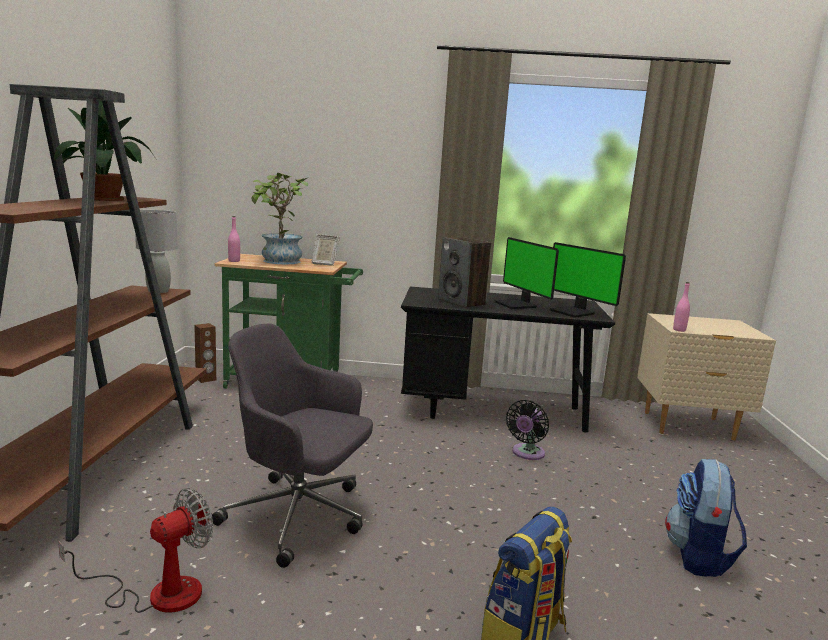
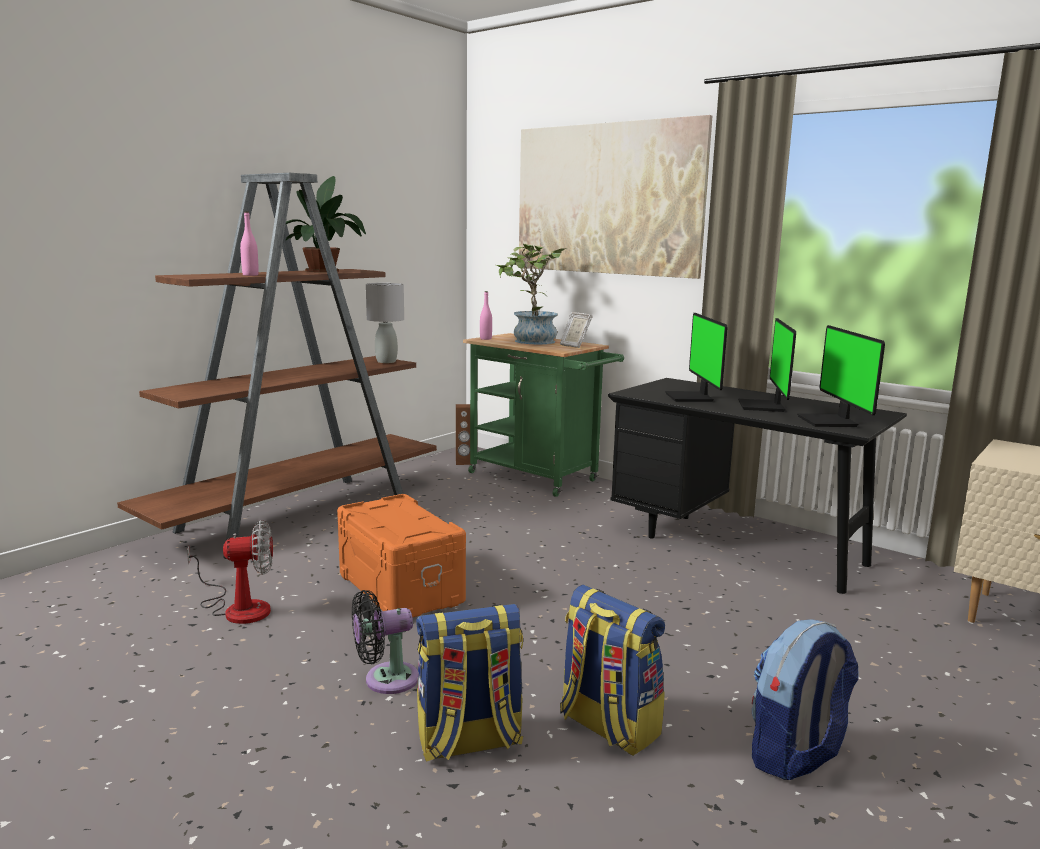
camera: 35 degrees right, 0 degrees up
grey office chair [212,324,373,568] -> orange storage box [337,494,466,617]
speaker [438,237,491,308] -> monitor [665,313,728,402]
black fan [506,400,549,460] -> black fan moved to [352,590,419,694]
pink bottle [673,282,690,332] -> pink bottle moved to [240,212,259,276]
none -> picture [519,115,712,279]
none -> backpack [560,585,665,756]

